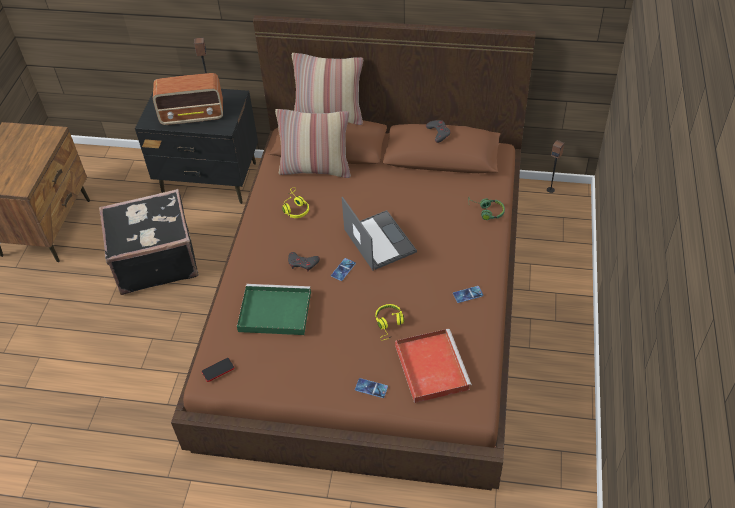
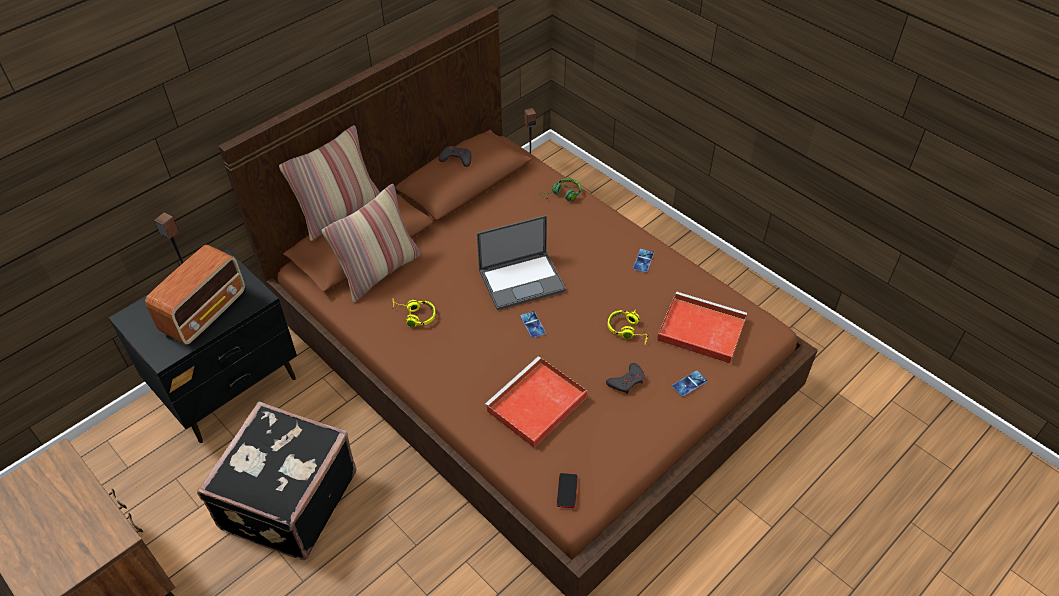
camera: 55 degrees left, 0 degrees up
green tray [237,284,311,335] -> red tray [485,357,587,447]
grey game controller [288,252,320,272] -> grey game controller moved to [606,363,645,394]
laptop [342,197,417,271] -> laptop turned 150 degrees clockwise [477,215,566,310]

